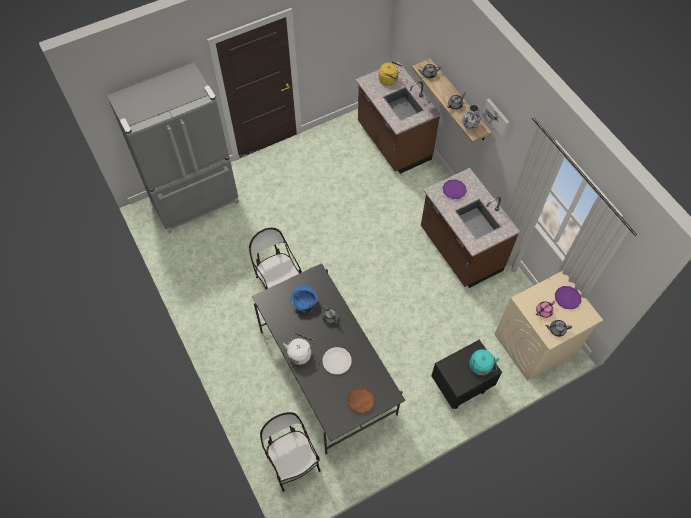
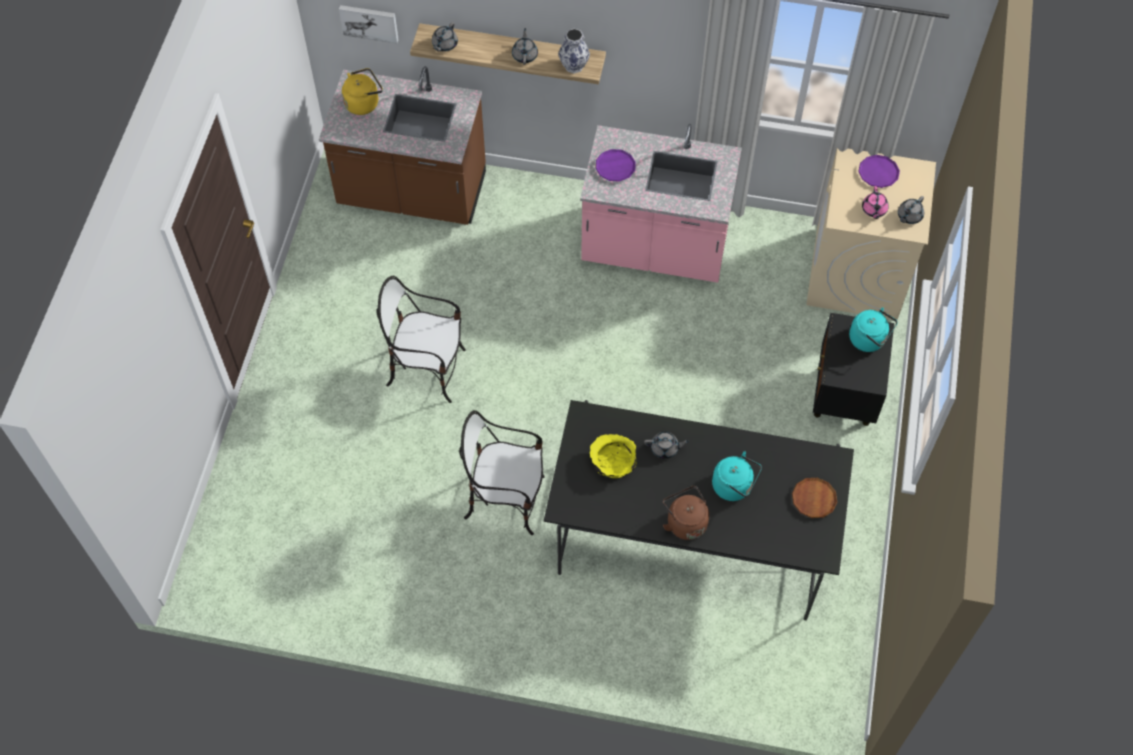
camera: 50 degrees left, 0 degrees up
grey fridge [107,62,239,233] -> none
chair [260,412,321,492] -> chair moved to [377,275,466,403]
white kettle [283,333,314,365] -> brown kettle [663,486,709,540]
blue bowl [290,285,317,313] -> yellow bowl [590,434,636,478]
white plate [323,347,352,375] -> turquoise kettle [712,451,762,501]
brown counter [421,168,520,288] -> pink counter [580,124,742,283]
picture [482,99,510,139] -> picture moved to [339,5,399,44]

